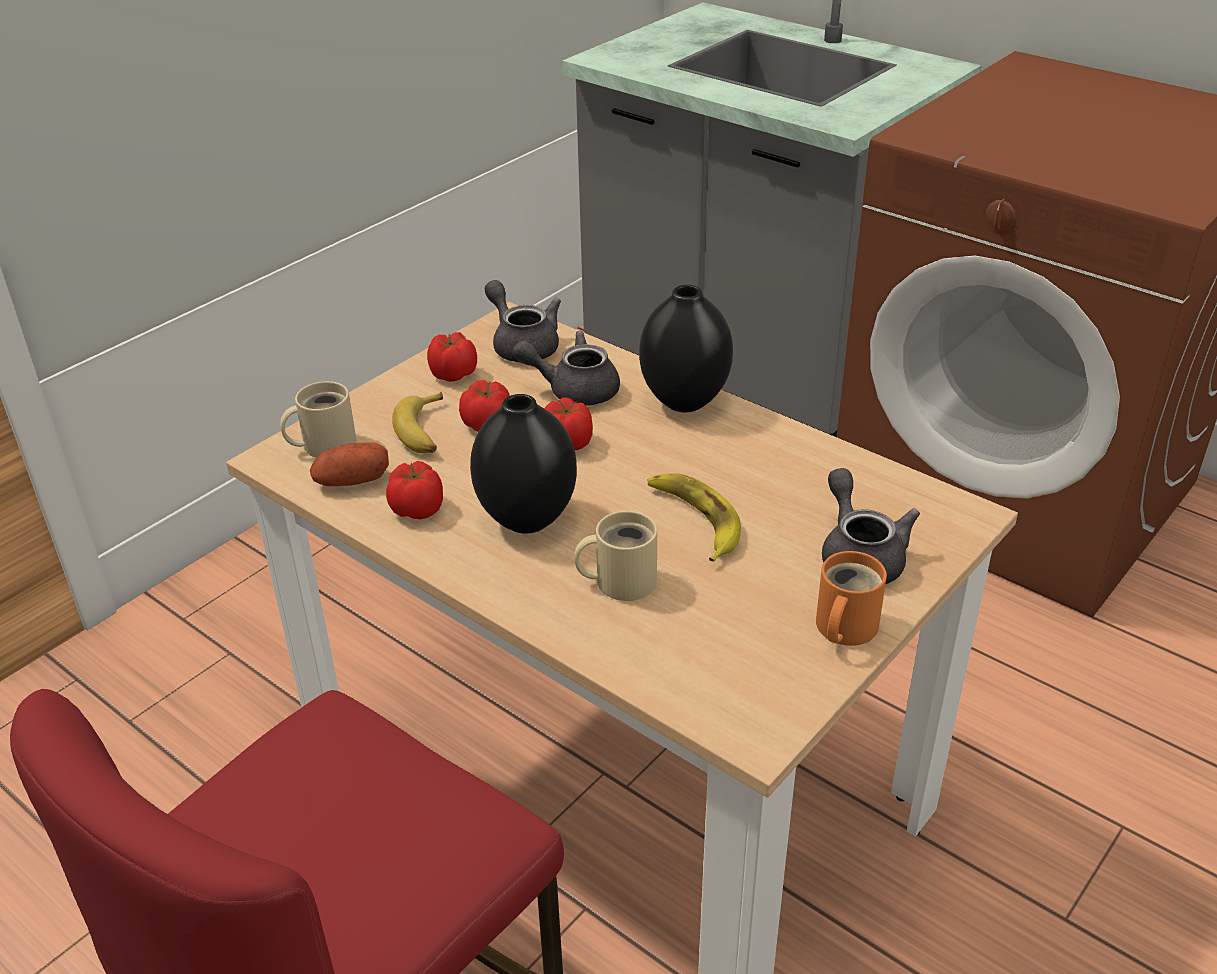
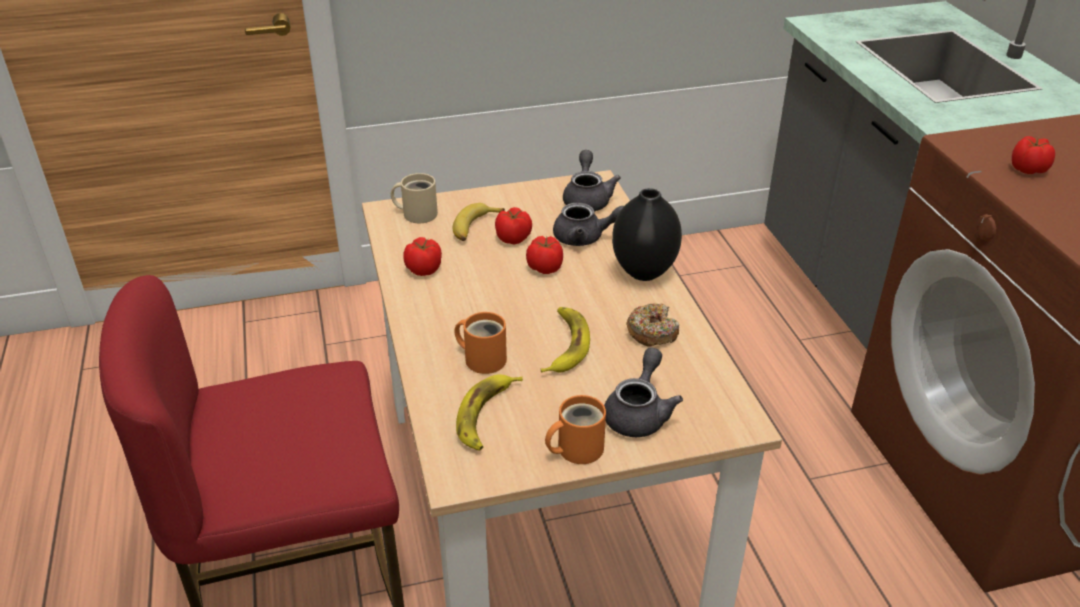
camera: 35 degrees right, 0 degrees up
potato [310,443,389,486] -> none
tomato [427,332,477,382] -> tomato moved to [1012,136,1055,174]
black vase [470,394,577,534] -> none
grey teapot [512,331,620,406] -> grey teapot turned 150 degrees clockwise [553,203,624,246]
beige mug [574,511,657,601] -> orange mug [454,312,507,374]
none -> banana [456,374,523,451]
none -> donut [626,303,679,347]

